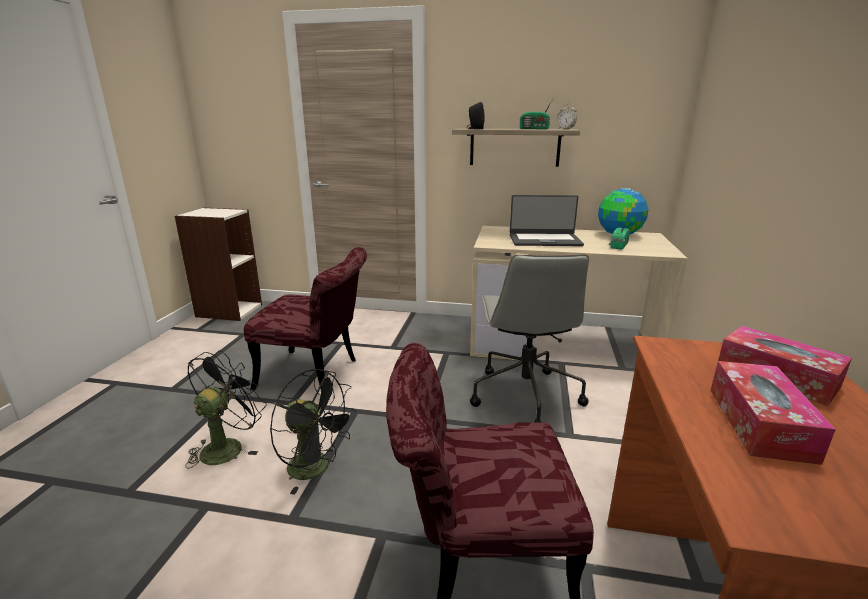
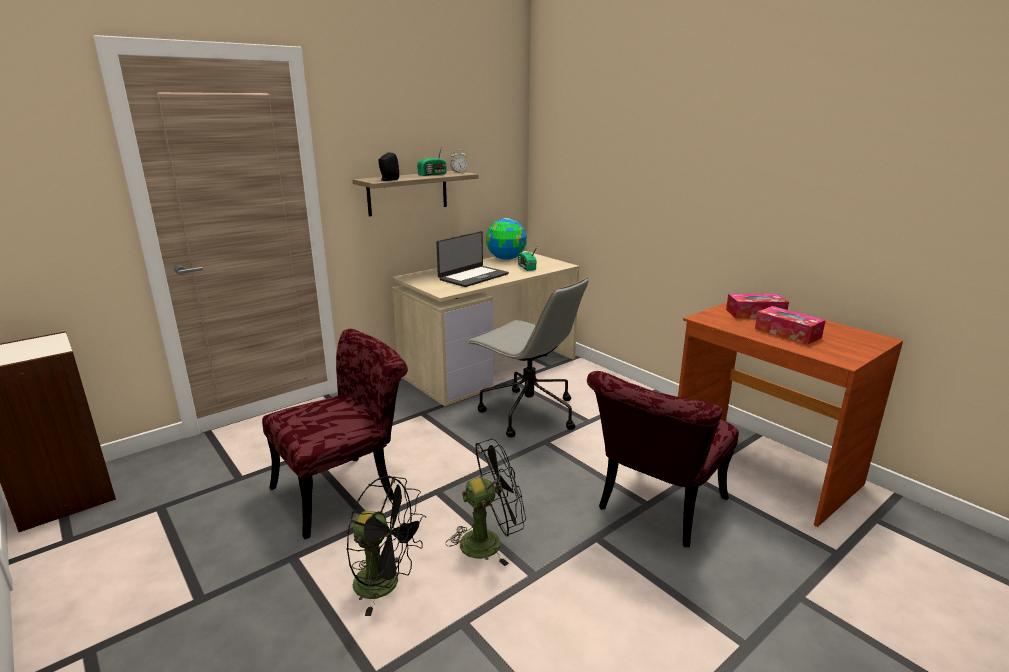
camera: 50 degrees left, 0 degrees up
black fan [185,350,267,469] -> black fan turned 135 degrees clockwise [346,476,426,616]

